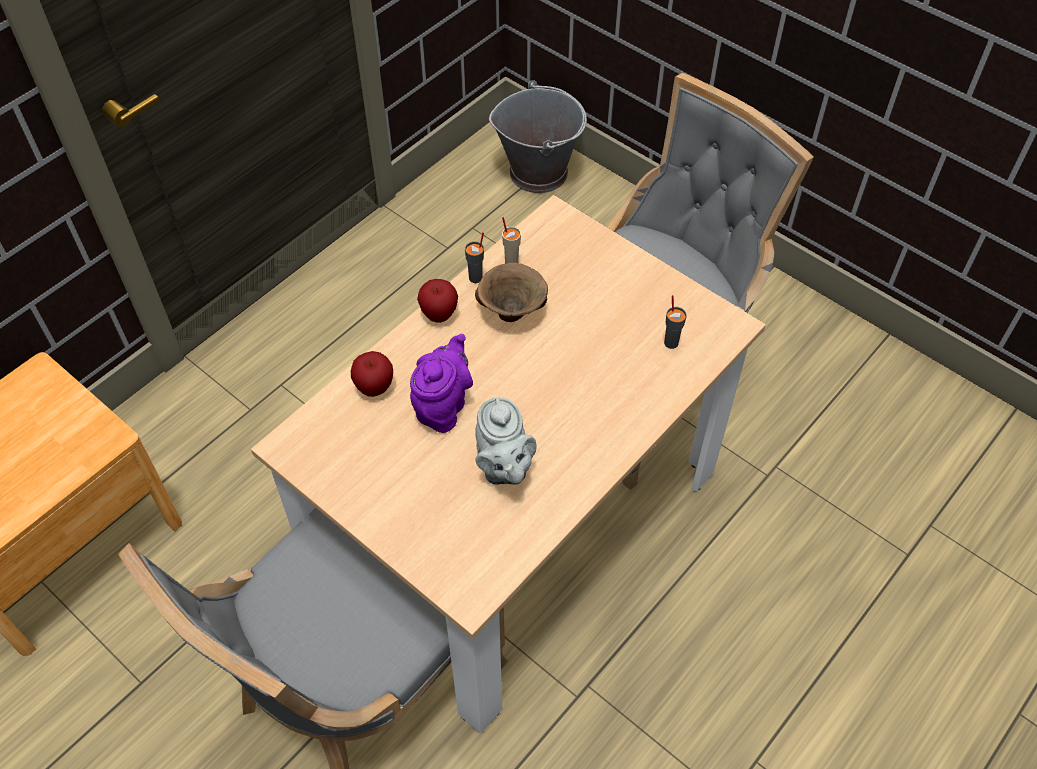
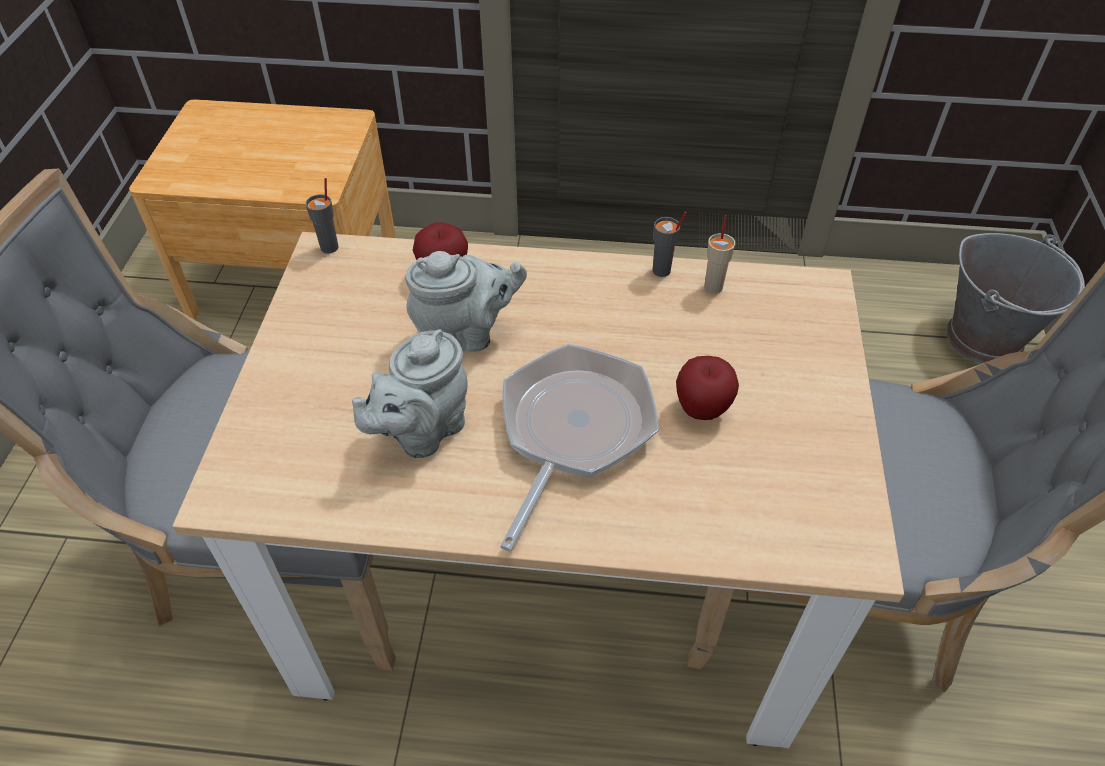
camera: 55 degrees right, 5 degrees down
purple teapot [410,334,473,433] -> grey teapot [405,251,527,352]
apple [417,279,458,323] -> apple moved to [676,356,739,420]
brown bowl [475,263,548,322] -> none
grey cup [664,295,687,349] -> grey cup moved to [306,178,339,254]
none -> frying pan [500,344,659,552]

